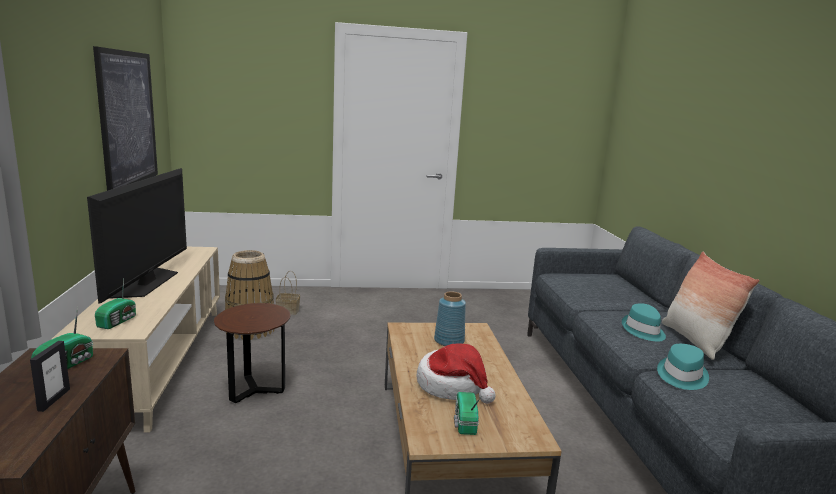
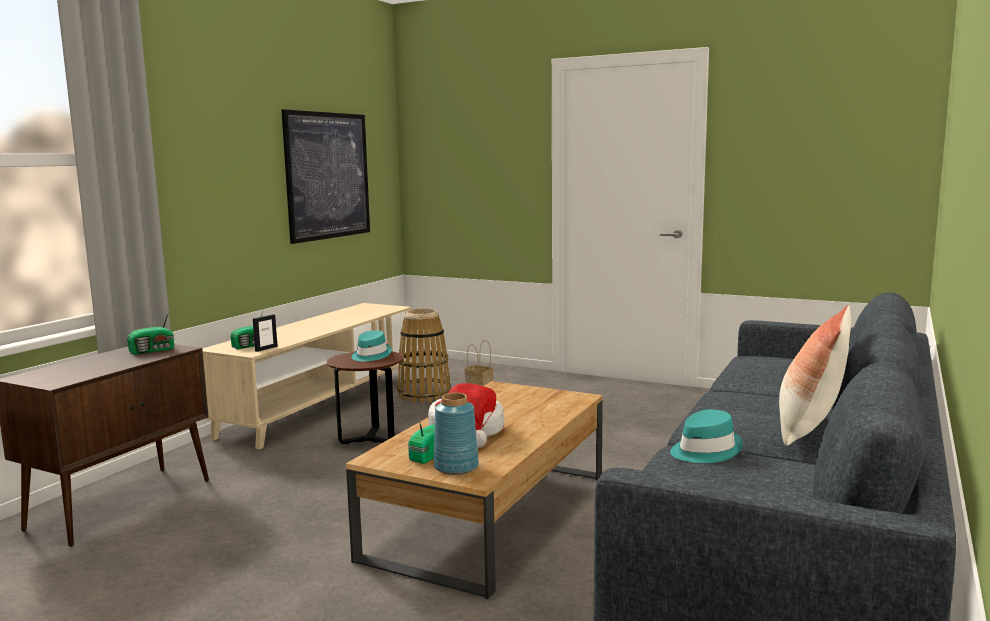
camera: 35 degrees right, 5 degrees down
picture frame [30,341,70,412] -> picture frame moved to [253,314,278,352]
television [87,168,187,304] -> none
blue vase [434,291,466,346] -> blue vase moved to [433,393,479,475]
turquoise hat [622,303,666,341] -> turquoise hat moved to [352,331,392,361]

